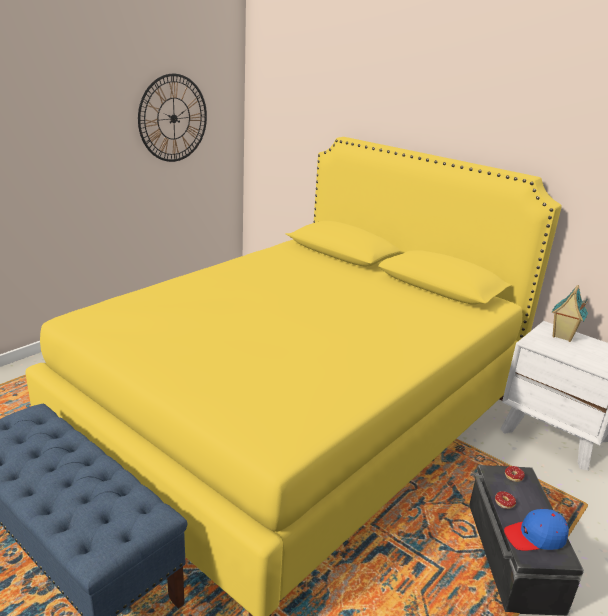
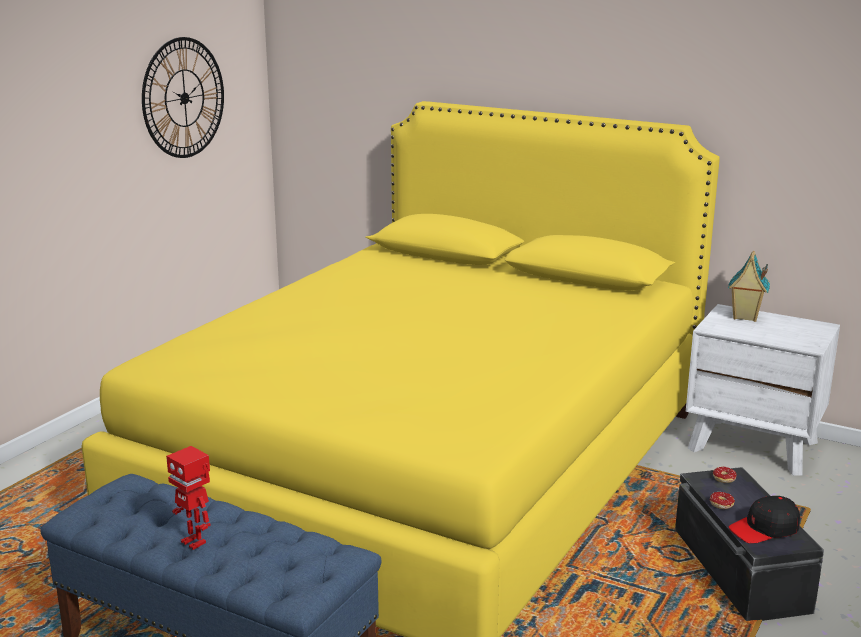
camera: 10 degrees left, 5 degrees down
blue cap [504,509,569,551] -> black cap [729,496,800,544]
none -> toy robot [166,446,211,550]

